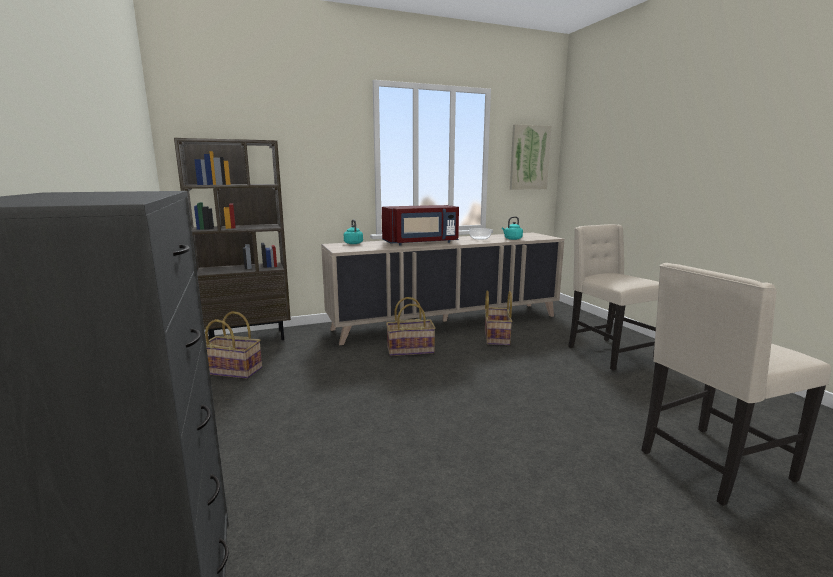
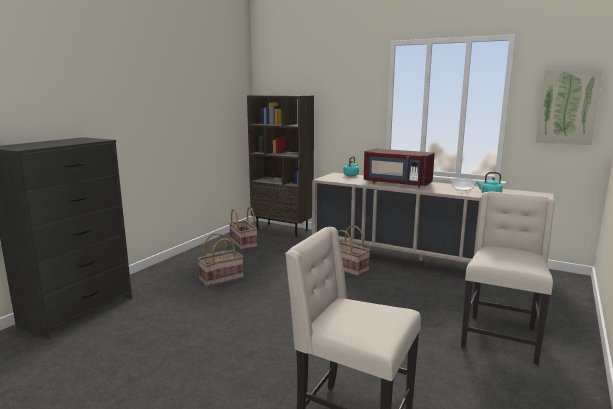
camera: 50 degrees right, 0 degrees up
basket [485,290,512,345] -> basket moved to [197,233,244,287]

